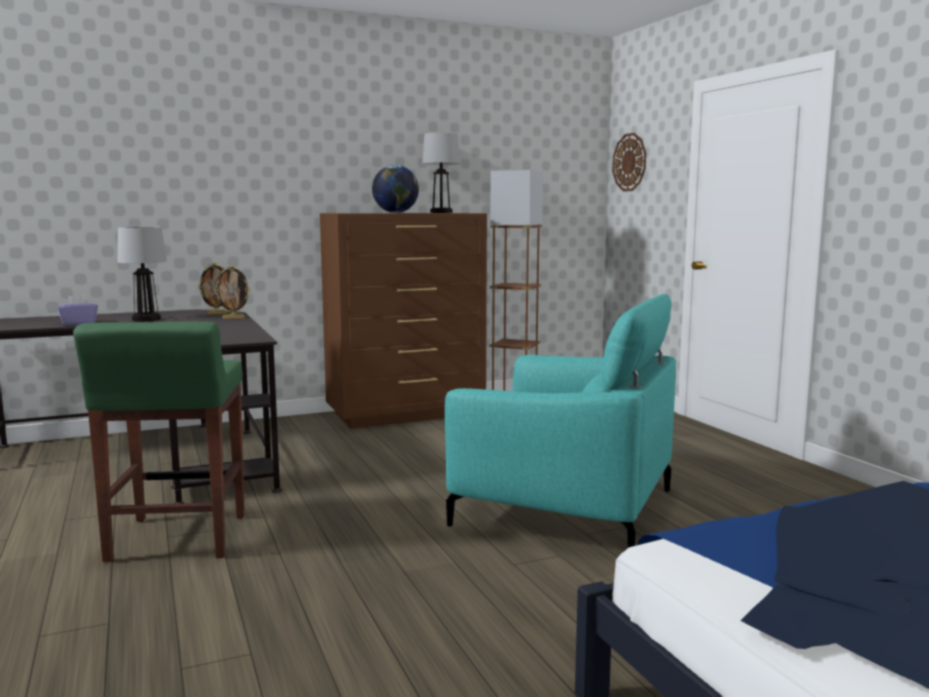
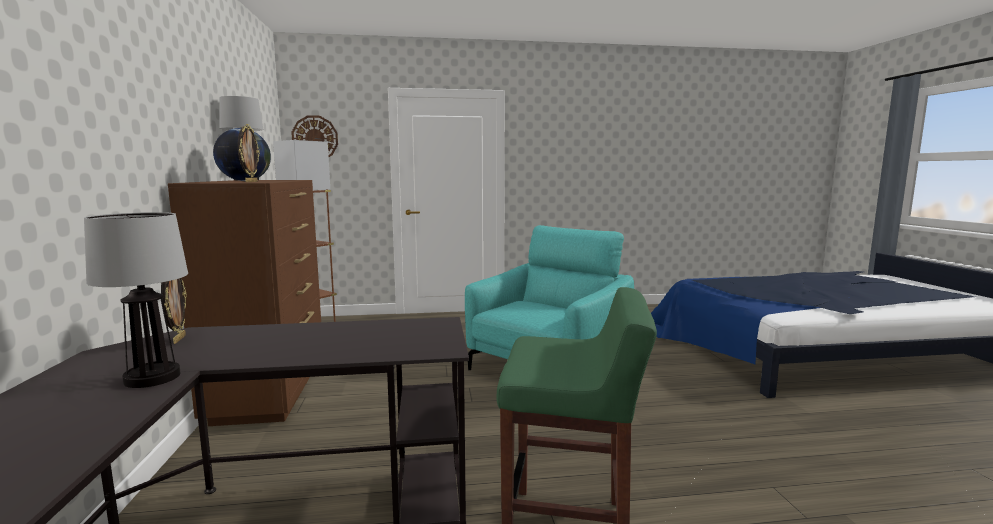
camera: 75 degrees left, 0 degrees up
purple tissue box [58,295,98,325] -> none
picture frame [214,265,250,319] -> picture frame moved to [238,124,260,182]

